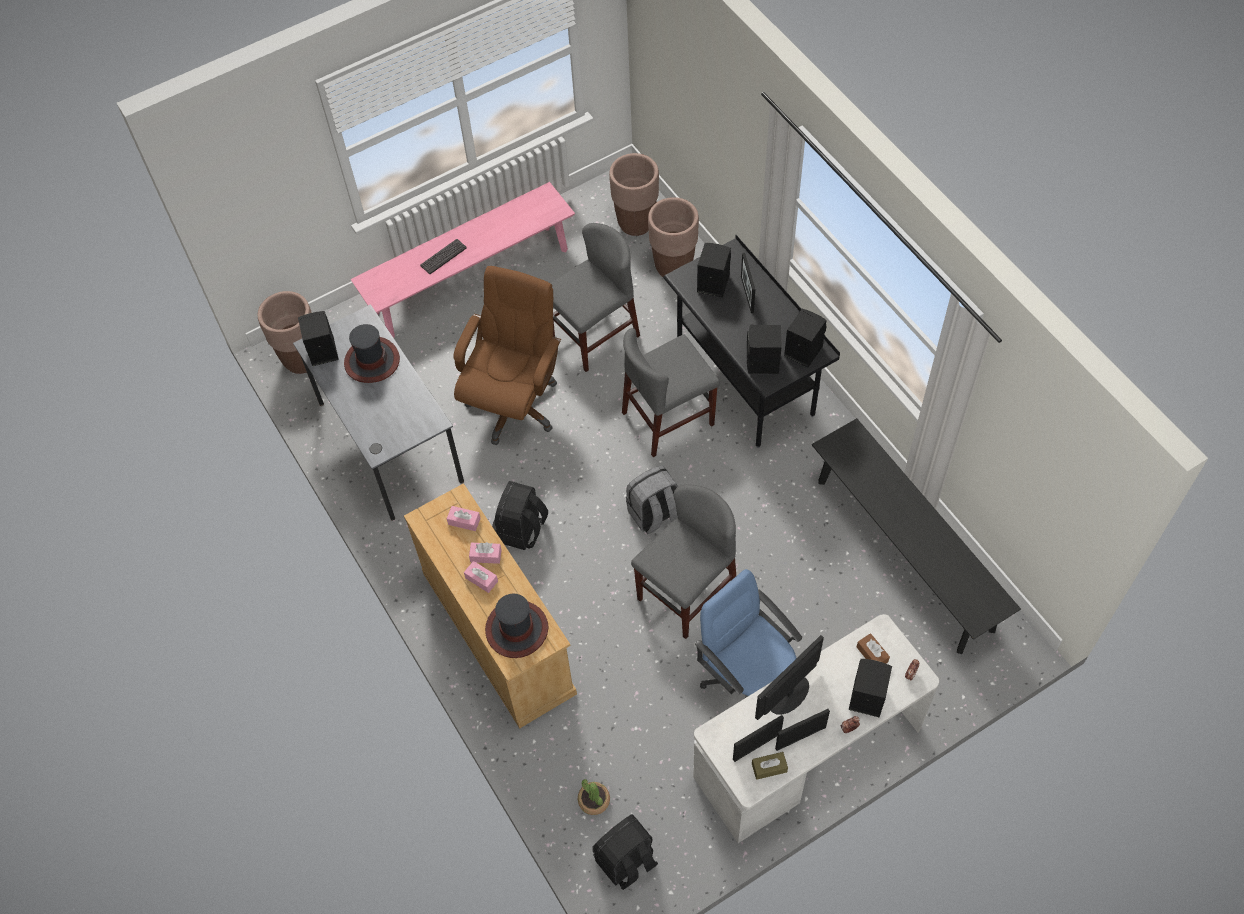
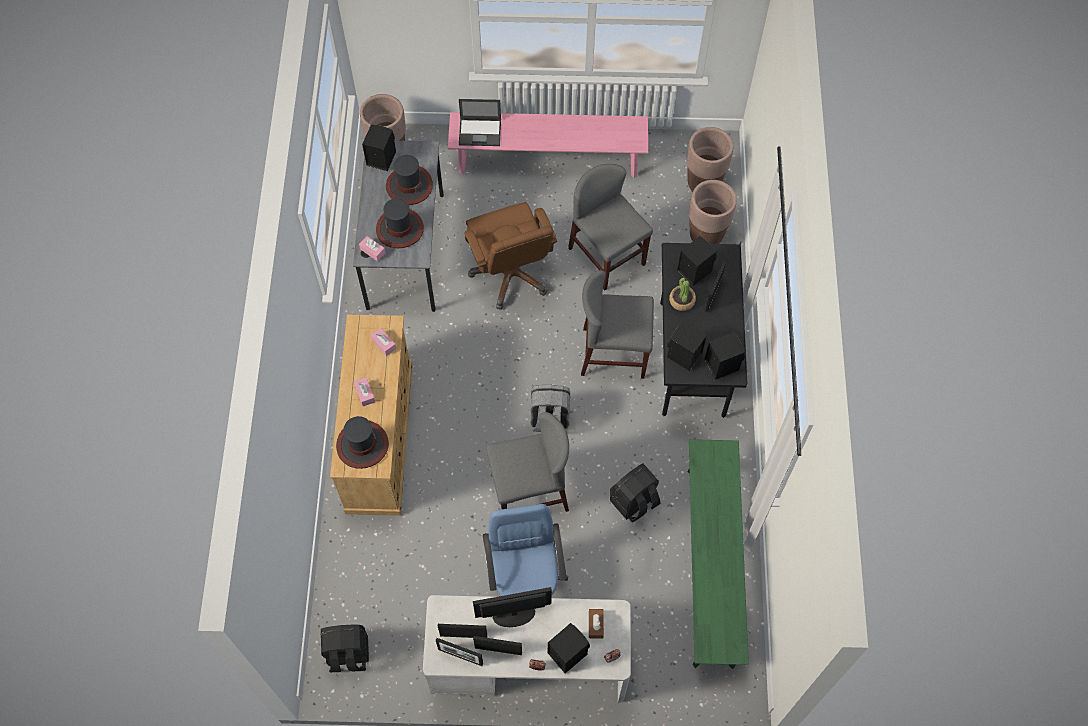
camera: 30 degrees right, 5 degrees up
keyboard [420,239,467,274] -> none
brown office chair [453,266,561,445] -> brown office chair turned 105 degrees clockwise [464,202,557,310]
pink tissue box [469,542,501,564] -> pink tissue box moved to [359,236,386,261]
black backpack [492,481,548,550] -> black backpack moved to [610,463,661,522]
grey chair [550,223,640,372] -> grey chair turned 120 degrees counterclockwise [568,164,653,291]
potted plant [578,779,610,815] -> potted plant moved to [669,278,696,311]
brown tissue box [752,752,788,780] -> picture frame [436,638,483,666]
black bench [812,418,1021,654] -> green bench [688,439,749,669]
none -> hat [376,198,424,248]
none -> laptop [459,99,501,146]

